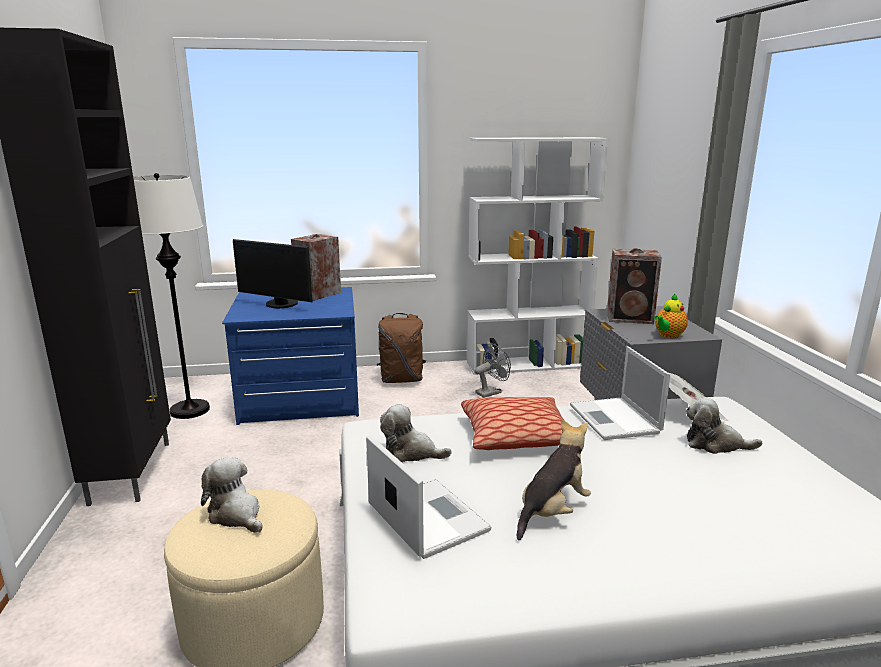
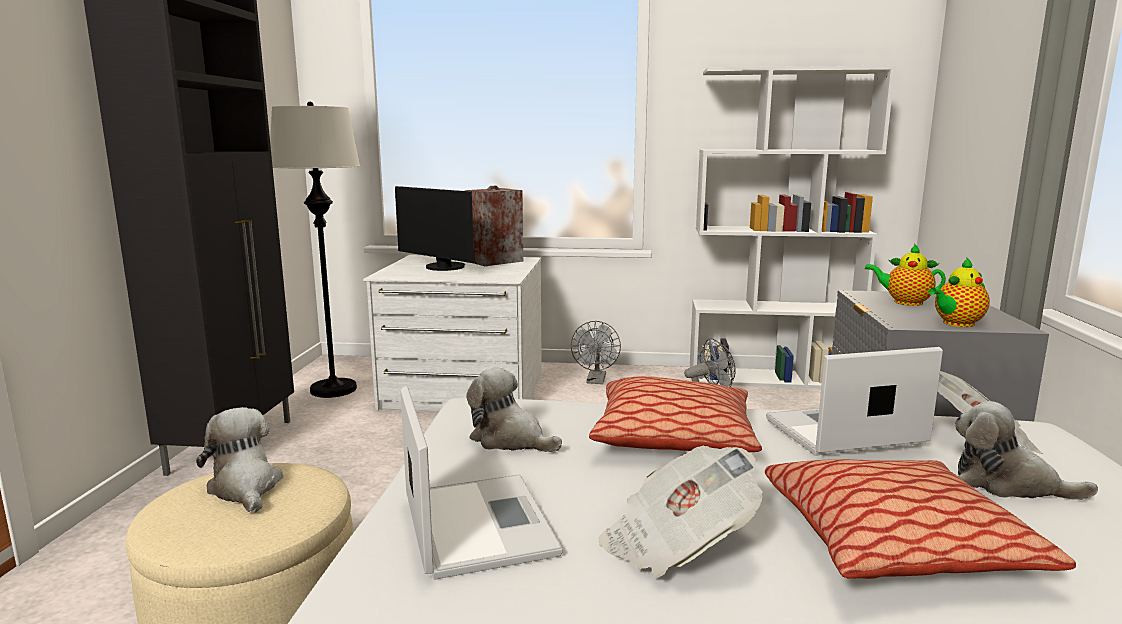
camera: 15 degrees right, 5 degrees down
blue dresser [222,287,359,425] -> white dresser [363,255,542,411]
brown backpack [377,313,426,383] -> grey fan [571,321,621,384]
plush toy [516,419,591,540] -> newspaper [599,446,762,577]
laptop [570,346,670,440] -> laptop turned 75 degrees clockwise [766,347,943,456]
speaker [607,248,662,324] -> teapot [865,244,946,306]
none -> pillow [765,459,1076,579]

